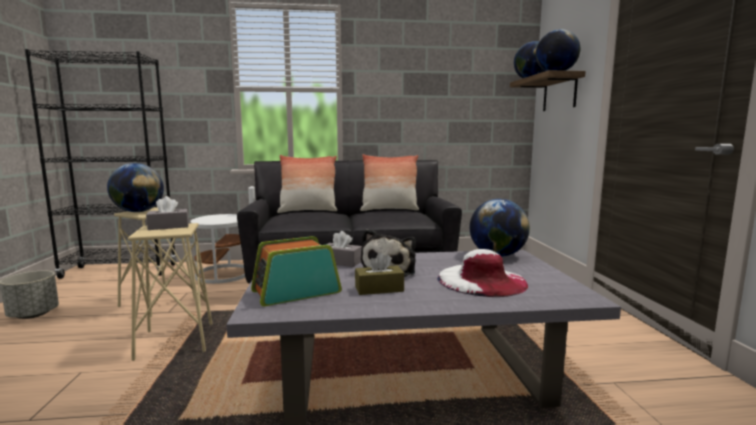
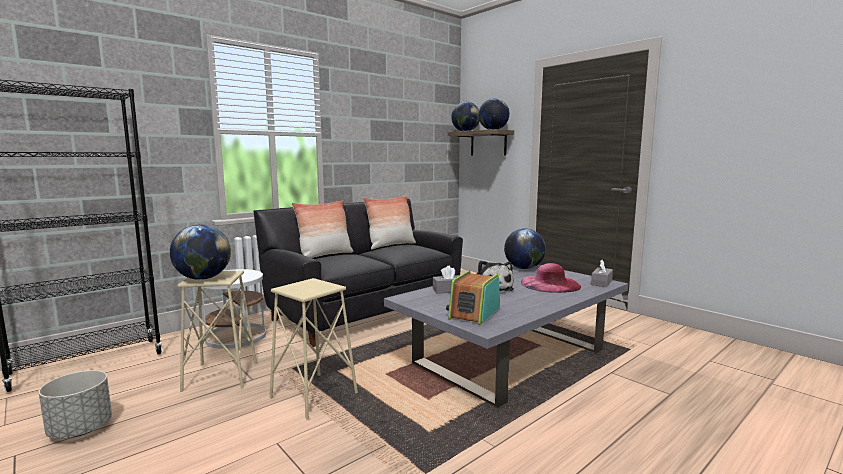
camera: 35 degrees left, 0 degrees up
grey tissue box [146,196,189,230] -> grey tissue box moved to [591,260,613,287]
brown tissue box [355,252,404,295] -> none
white hat [437,249,528,297] -> pink hat [521,263,581,293]

